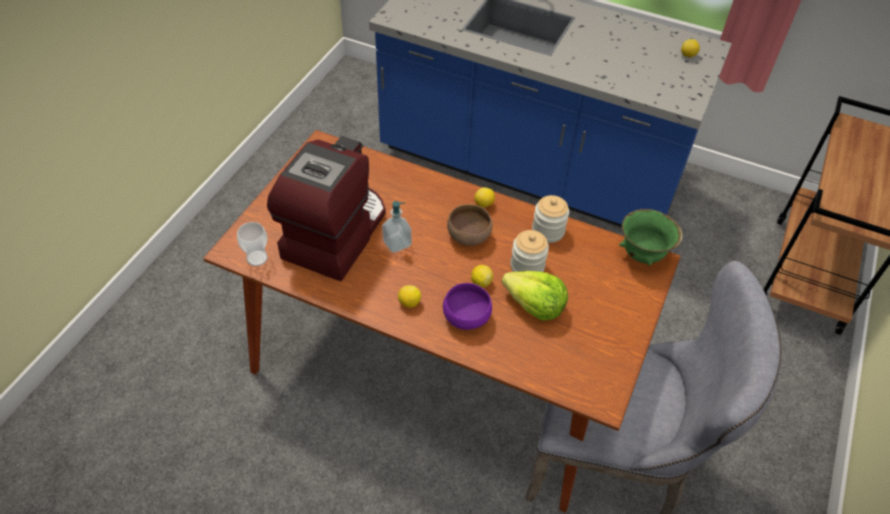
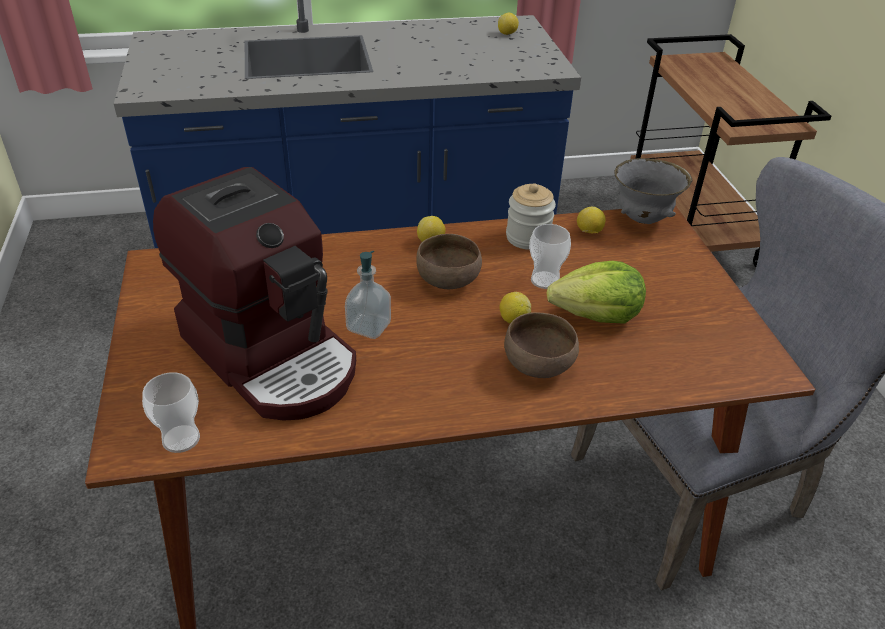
camera: 35 degrees left, 10 degrees down
coffee machine [267,136,386,281] -> coffee machine turned 150 degrees clockwise [153,167,356,421]
lemon [398,285,421,308] -> lemon moved to [577,207,606,233]
purple bowl [443,283,492,330] -> brown bowl [504,312,579,378]
jar [510,230,549,272] -> cup [529,224,571,289]
green bowl [619,209,683,266] -> grey bowl [614,158,692,224]

